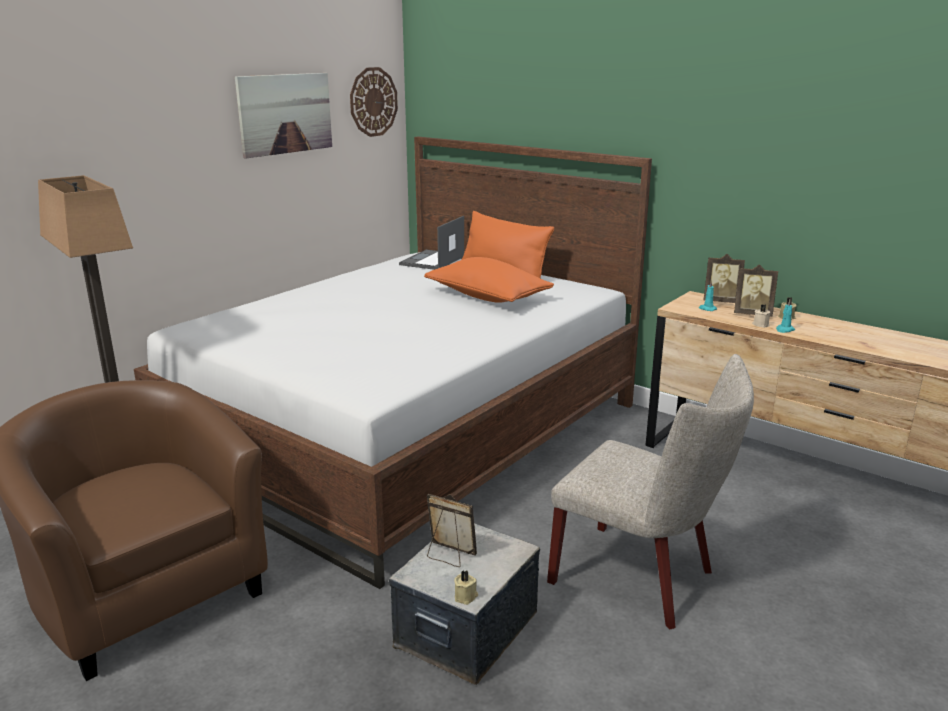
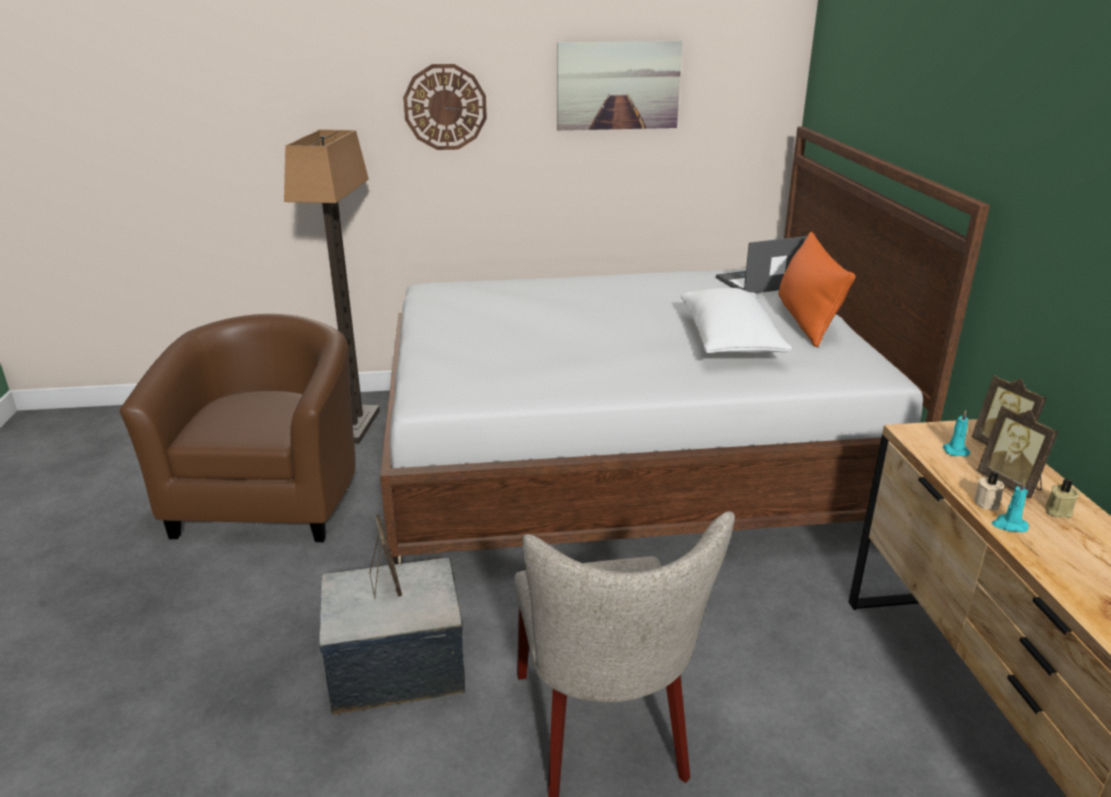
camera: 45 degrees right, 5 degrees up
wall clock [350,67,398,137] -> wall clock moved to [403,64,487,150]
orange pillow [424,257,554,303] -> white pillow [681,288,792,354]
beige candle [454,571,478,605] -> none

